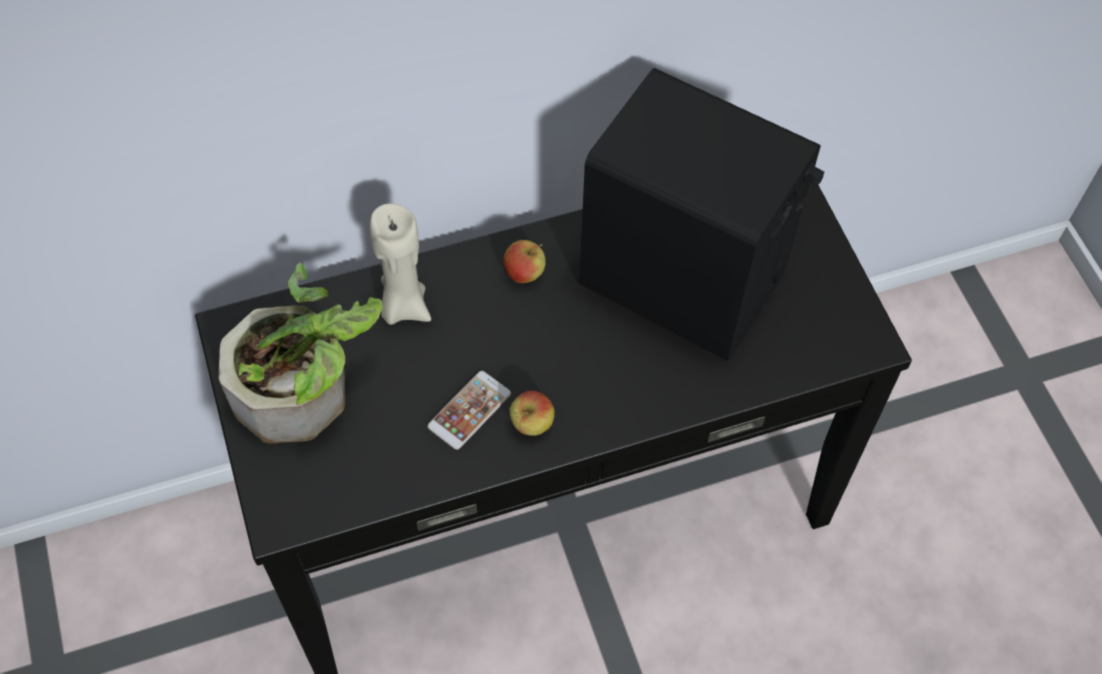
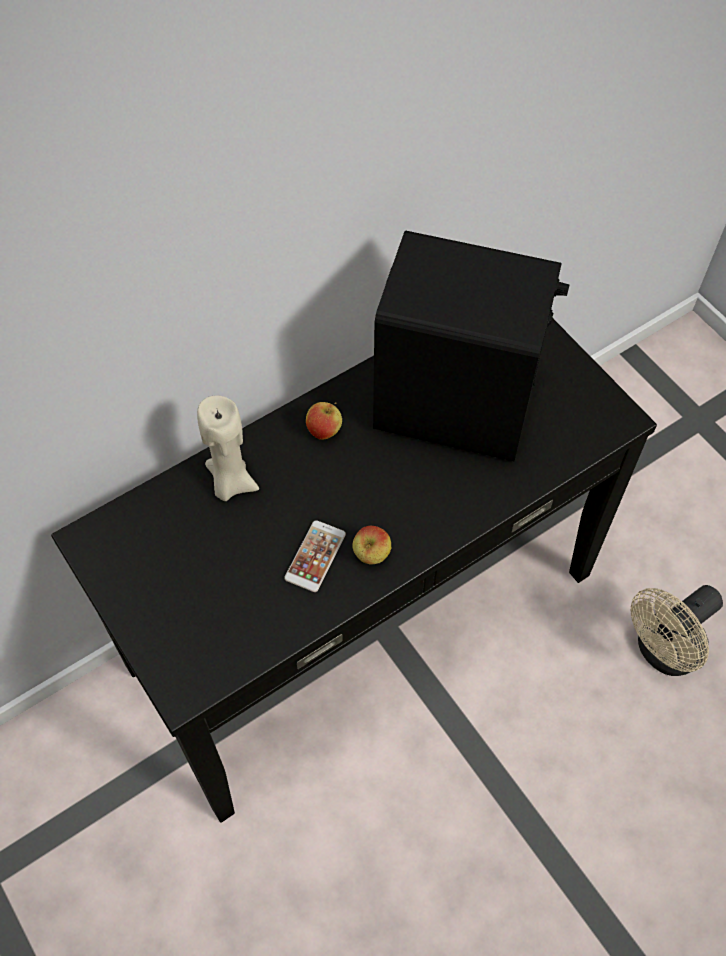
camera: 15 degrees left, 0 degrees up
potted plant [219,262,383,444] -> none
none -> beige fan [631,585,723,676]

